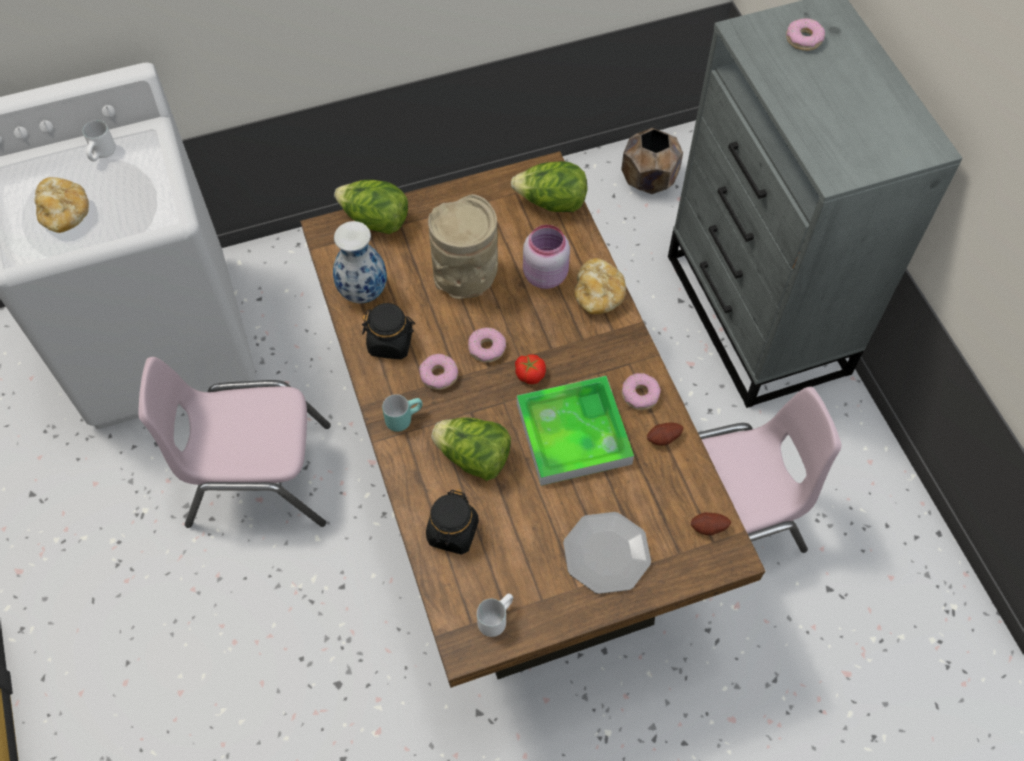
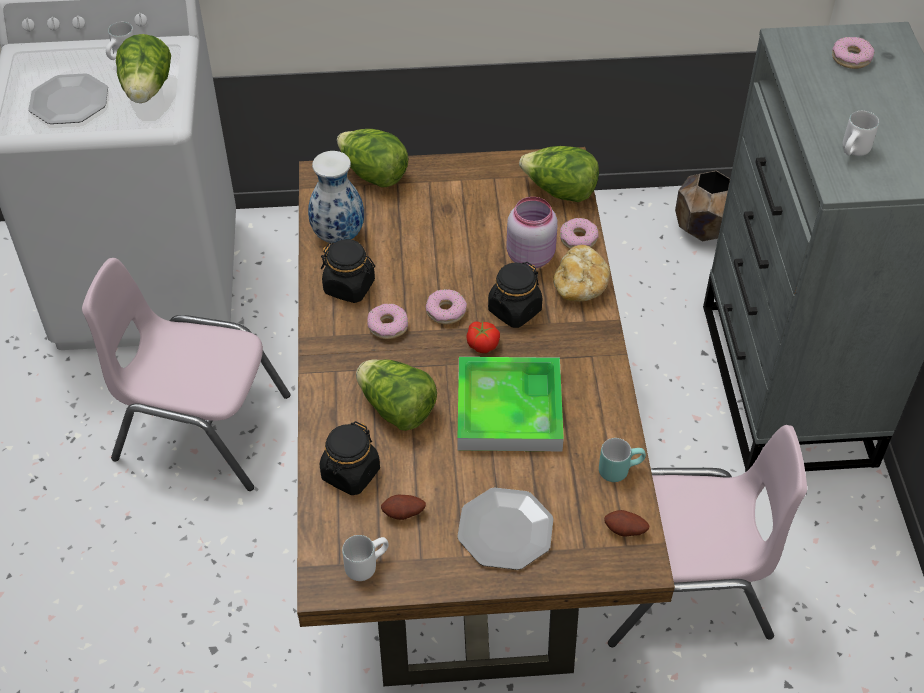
camera: 15 degrees right, 10 degrees down
bread [34,177,89,233] -> plate [28,73,108,124]
turquoise mug [382,394,423,432] -> turquoise mug moved to [599,438,646,482]
beige vase [428,194,498,299] -> none
donut [622,373,661,410] -> donut moved to [560,218,599,249]
potato [647,422,683,445] -> potato moved to [381,494,426,520]
none -> lettuce [116,34,171,103]
none -> black jar [488,262,542,328]
none -> white mug [842,111,879,156]

